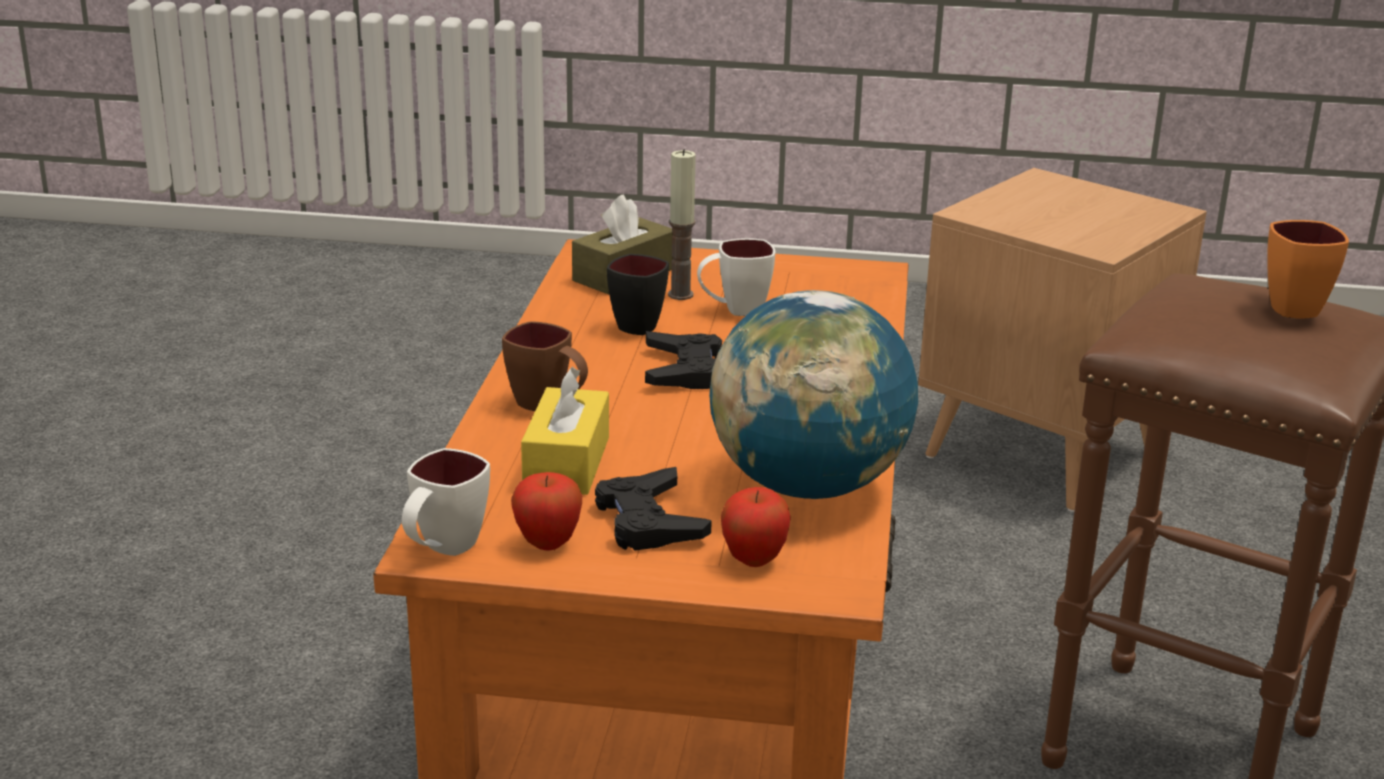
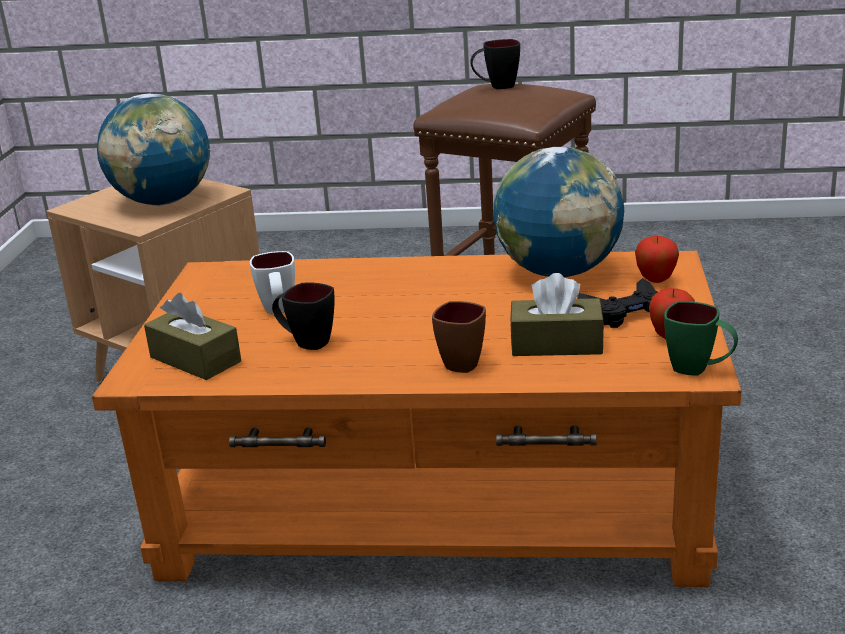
camera: 90 degrees left, 0 degrees up
white mug [402,448,490,556] -> green mug [664,301,738,376]
yellow tissue box [521,367,609,495] -> brown tissue box [510,273,604,356]
black game controller [645,331,722,389] -> none
candle [668,149,696,300] -> none
orange mug [1267,220,1349,319] -> black mug [470,39,520,89]
none -> globe [97,94,210,205]

